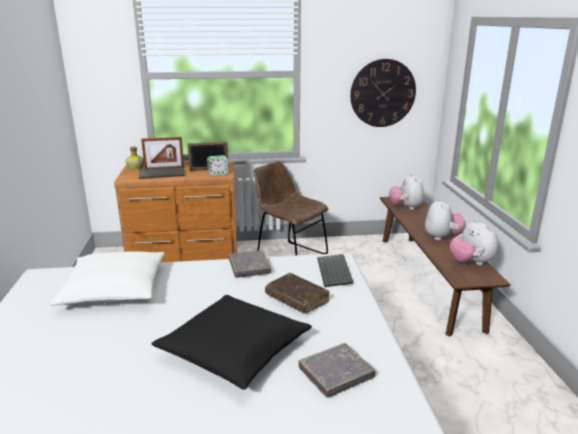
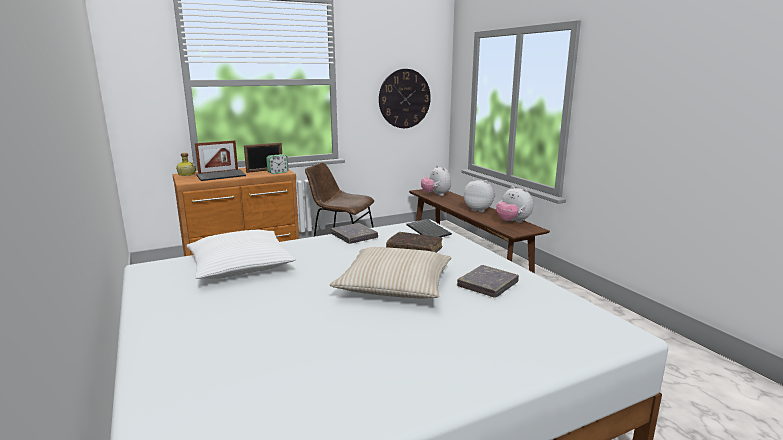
camera: 20 degrees left, 5 degrees down
black pillow [152,295,312,390] -> beige pillow [330,247,452,299]
plush toy [425,198,466,240] -> plush toy turned 45 degrees counterclockwise [464,178,495,212]

